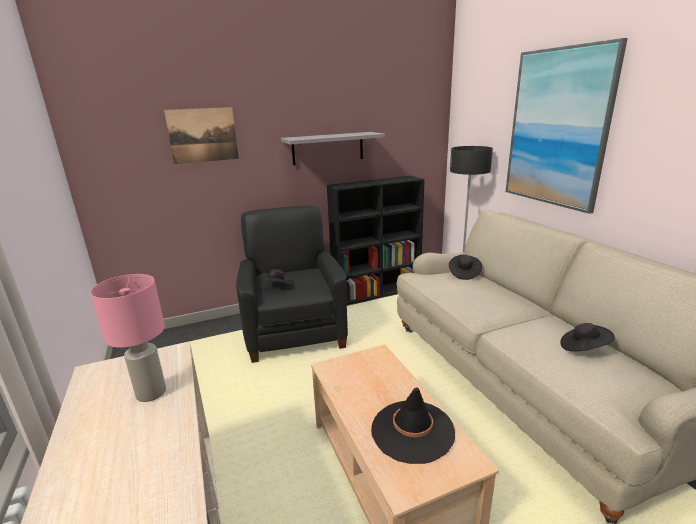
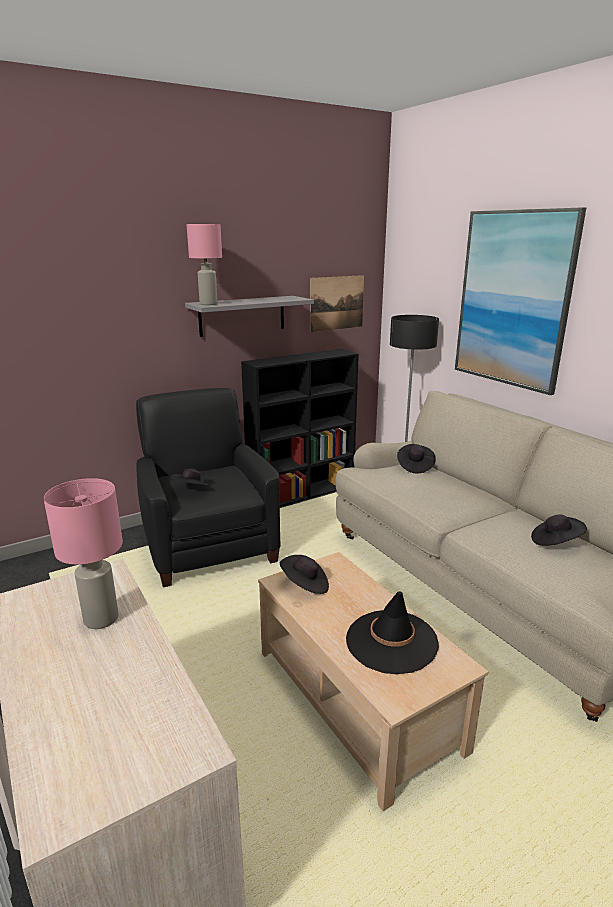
camera: 10 degrees left, 0 degrees up
picture [164,107,239,164] -> picture moved to [310,275,364,332]
none -> pink table lamp [187,224,222,305]
none -> black hat [280,555,329,594]

